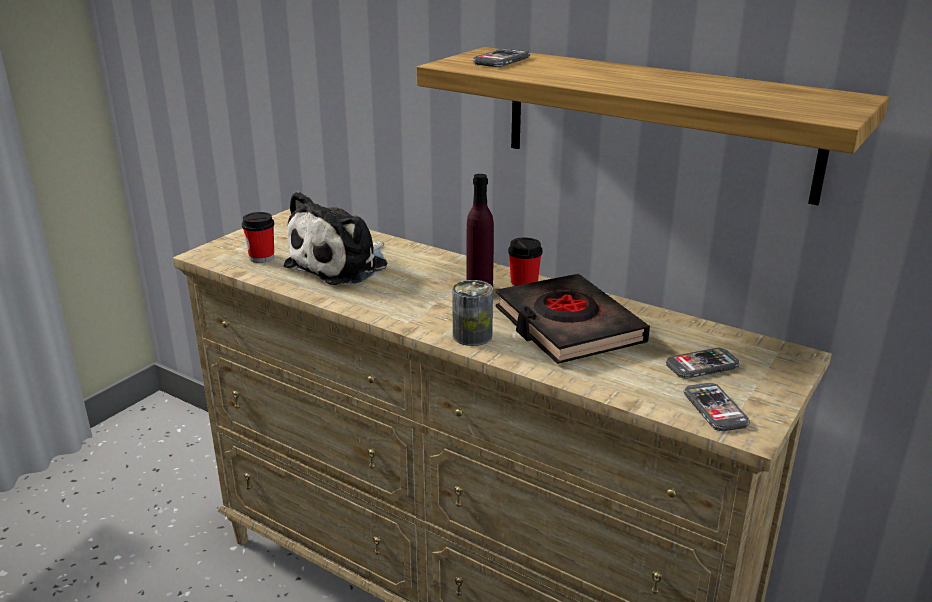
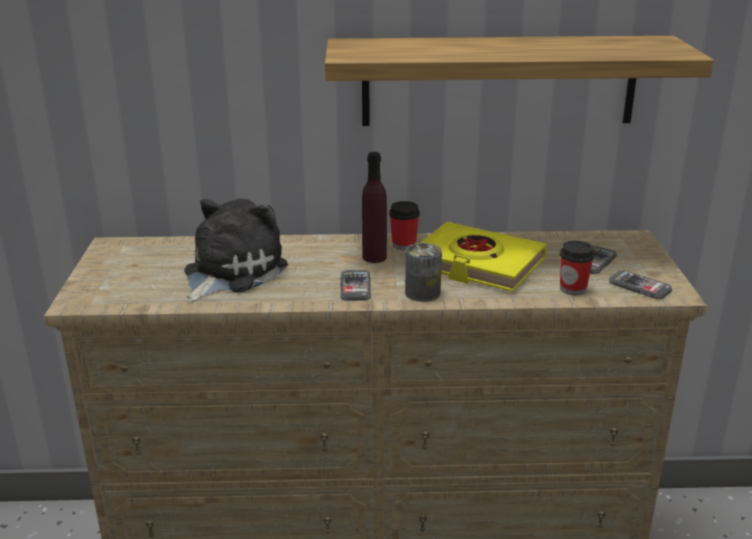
camera: 35 degrees left, 0 degrees up
cup [242,212,274,263] -> cup moved to [560,241,595,295]
plush toy [284,191,387,285] -> plush toy turned 150 degrees counterclockwise [184,198,288,303]
phone [473,48,530,67] -> phone moved to [340,270,371,301]
black book [496,274,650,364] -> yellow book [420,222,547,292]

